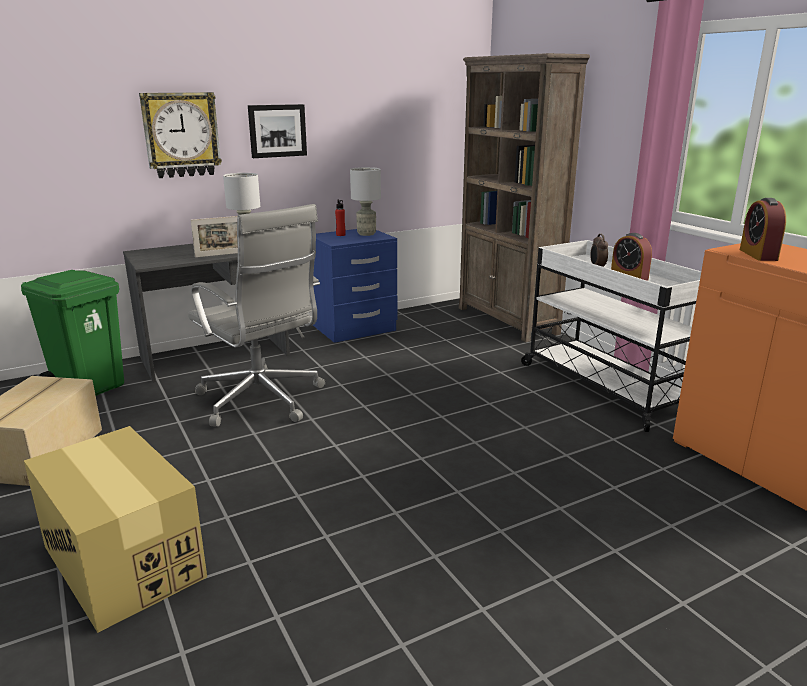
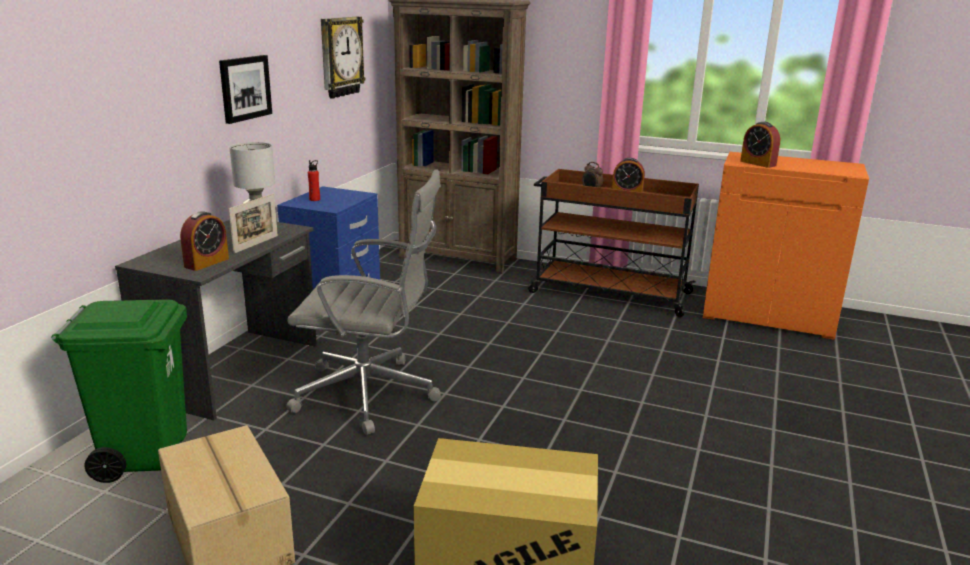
camera: 40 degrees left, 0 degrees up
wall clock [139,92,222,178] -> wall clock moved to [321,17,366,99]
grey table lamp [350,167,381,236] -> none
white cart [521,240,701,432] -> brown cart [528,169,699,317]
none -> alarm clock [180,211,229,271]

